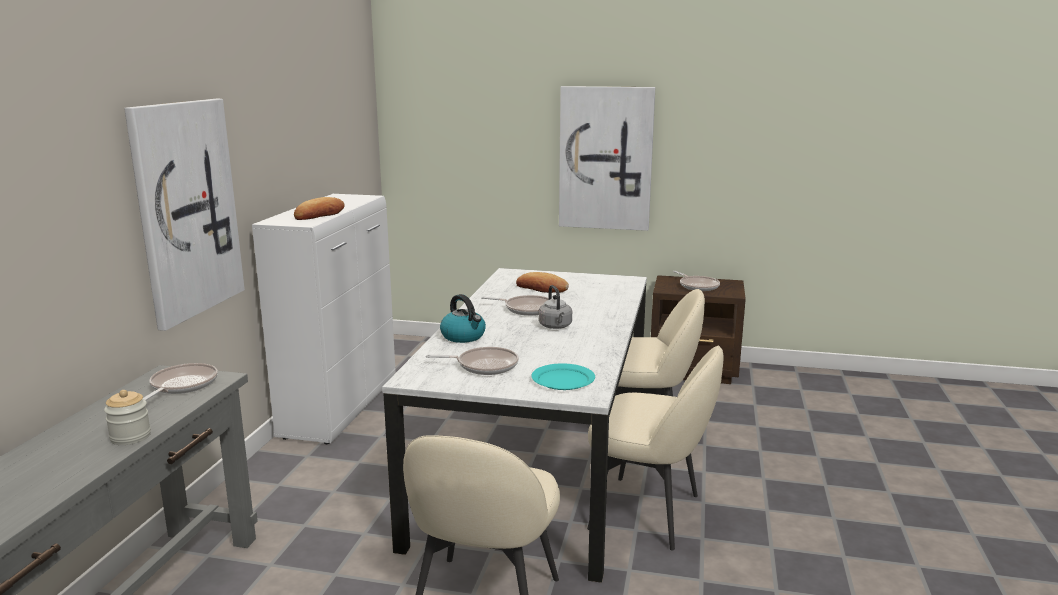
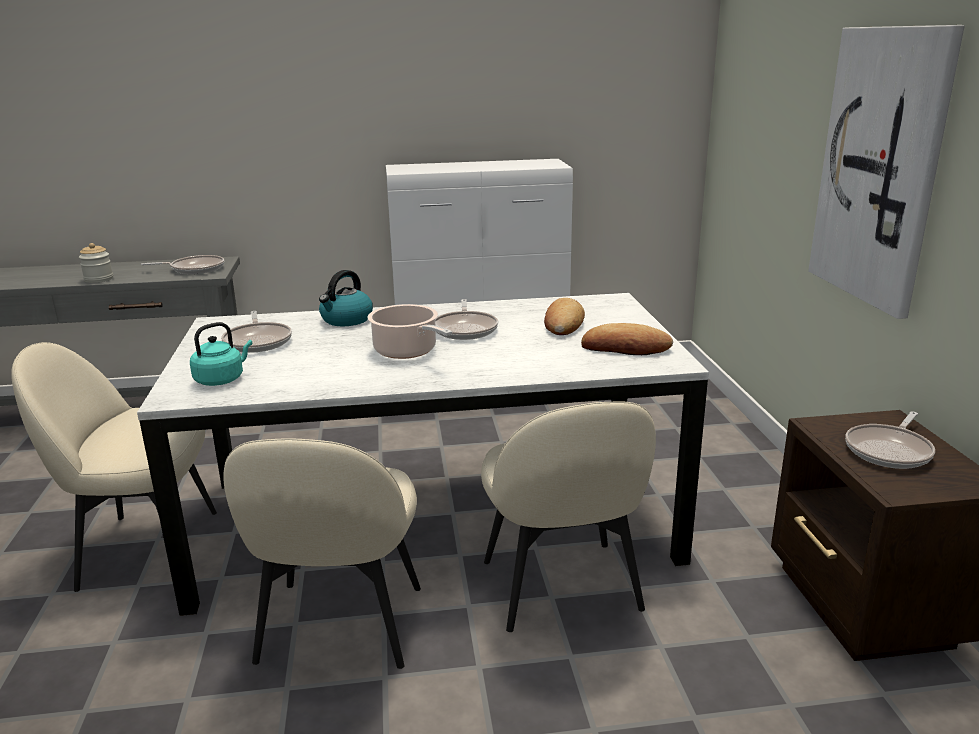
camera: 70 degrees right, 5 degrees up
picture [124,99,245,331] -> none
bread [294,197,344,220] -> bread moved to [581,323,673,355]
turquoise plate [531,363,595,390] -> turquoise kettle [190,322,252,386]
grey kettle [539,285,572,329] -> cooking pot [368,304,452,359]

